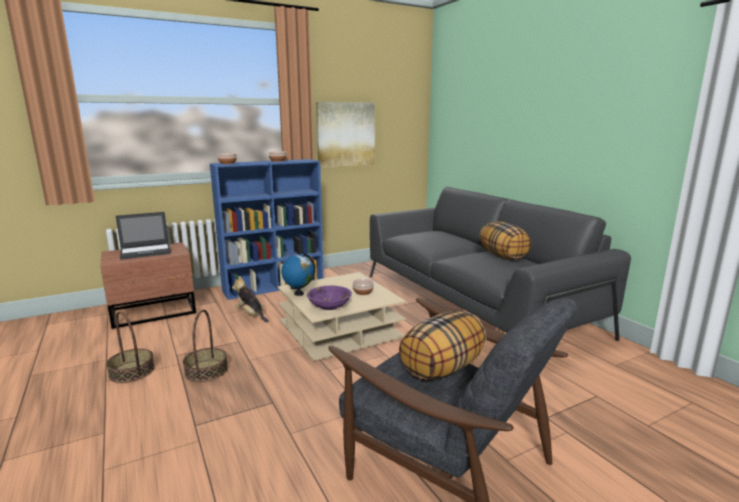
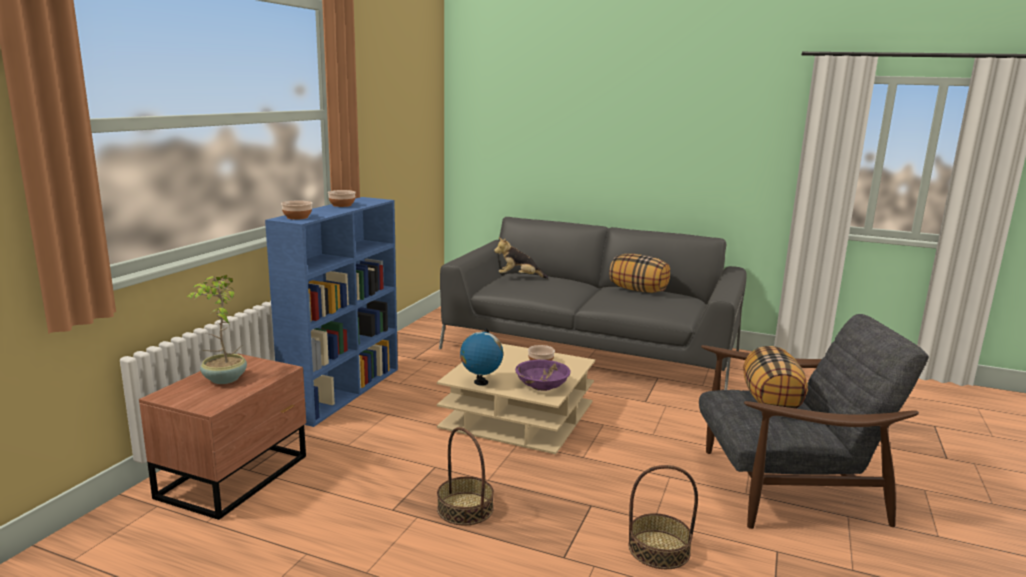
camera: 40 degrees left, 0 degrees up
basket [106,311,155,383] -> basket moved to [629,465,698,569]
laptop [116,212,171,260] -> potted plant [187,275,247,384]
plush toy [232,276,268,322] -> plush toy moved to [494,237,548,279]
picture [316,102,375,168] -> none

